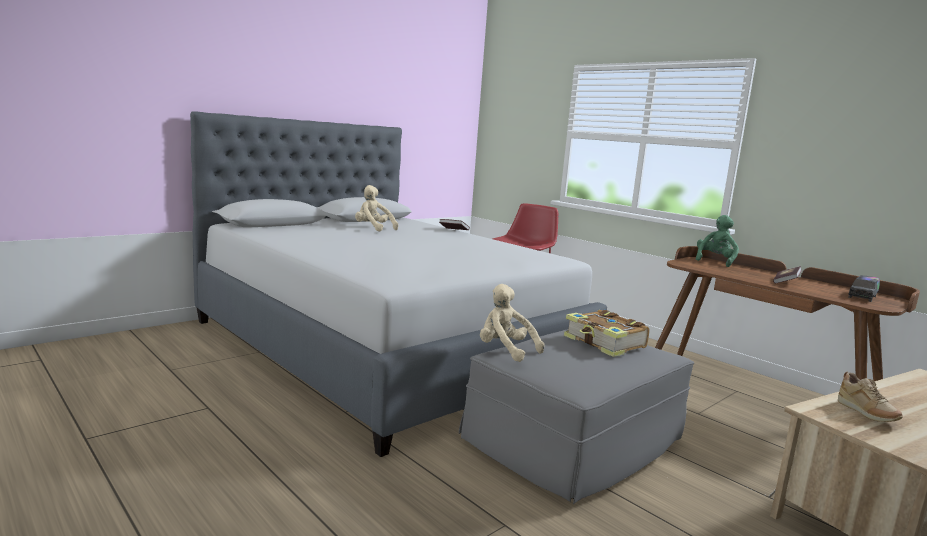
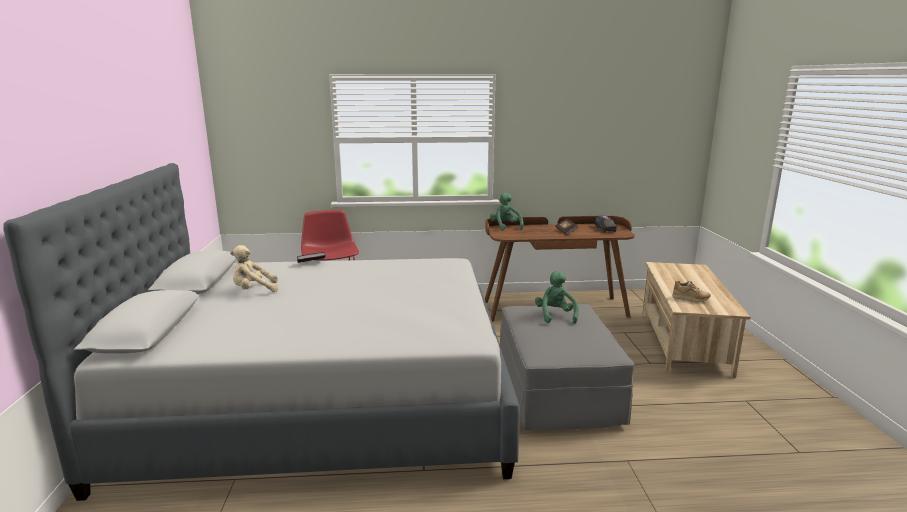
camera: 50 degrees left, 5 degrees up
beige plush toy [480,284,545,362] -> none
book [564,310,649,357] -> green plush toy [535,271,579,324]

